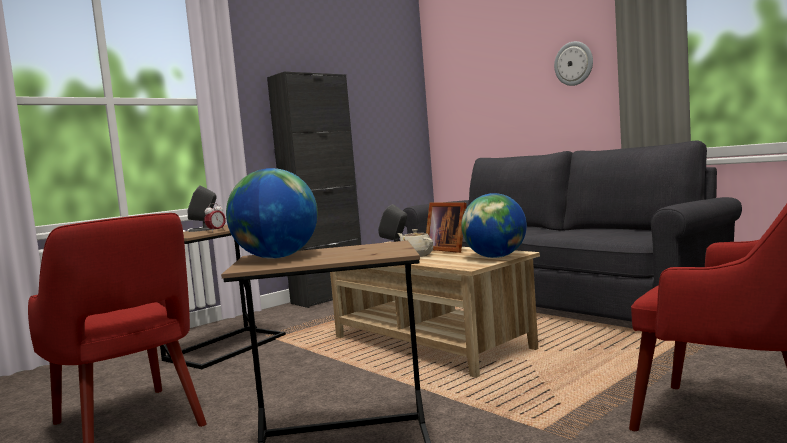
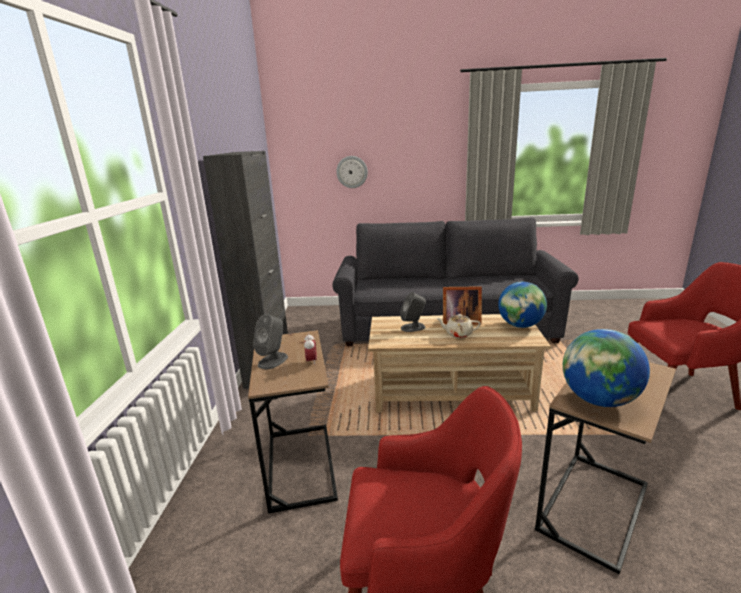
camera: 45 degrees left, 15 degrees up
wall clock [554,41,593,86] -> wall clock moved to [336,156,368,188]

